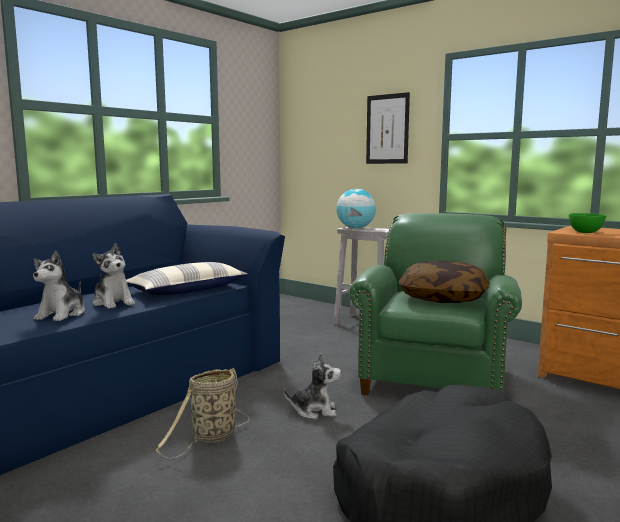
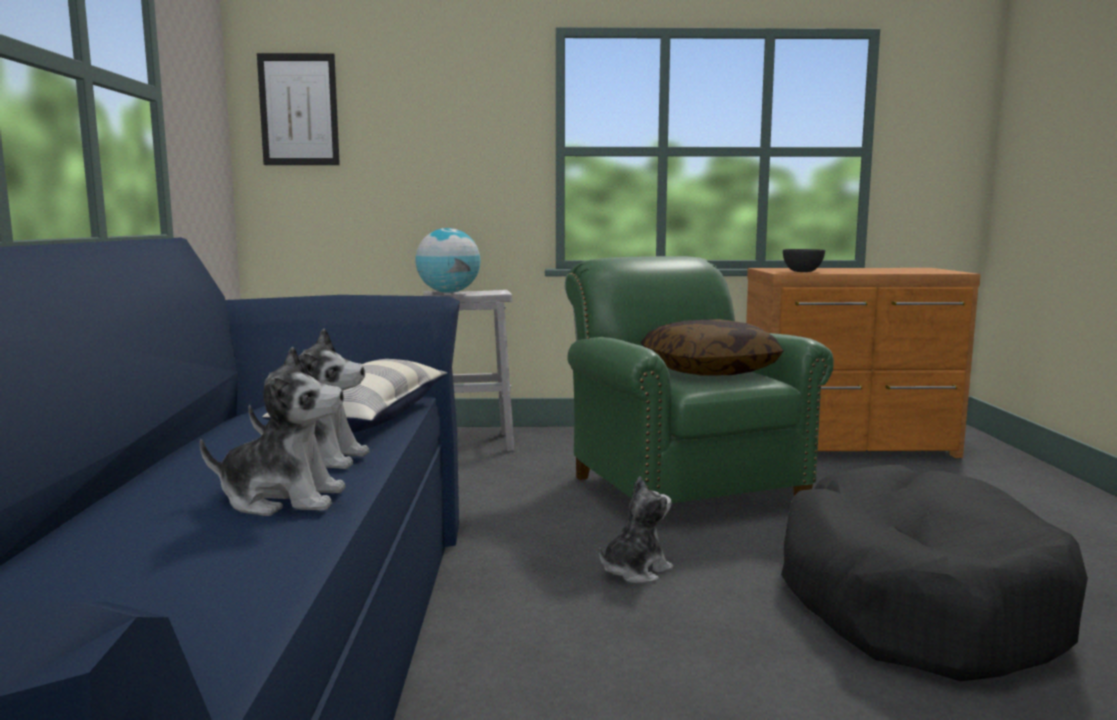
camera: 40 degrees left, 0 degrees up
plush toy [33,251,85,321] -> plush toy turned 60 degrees counterclockwise [199,347,346,516]
basket [156,368,250,458] -> none
picture [366,92,410,164] -> picture moved to [257,53,340,165]
green bowl [569,213,606,233] -> grey bowl [783,249,825,272]

